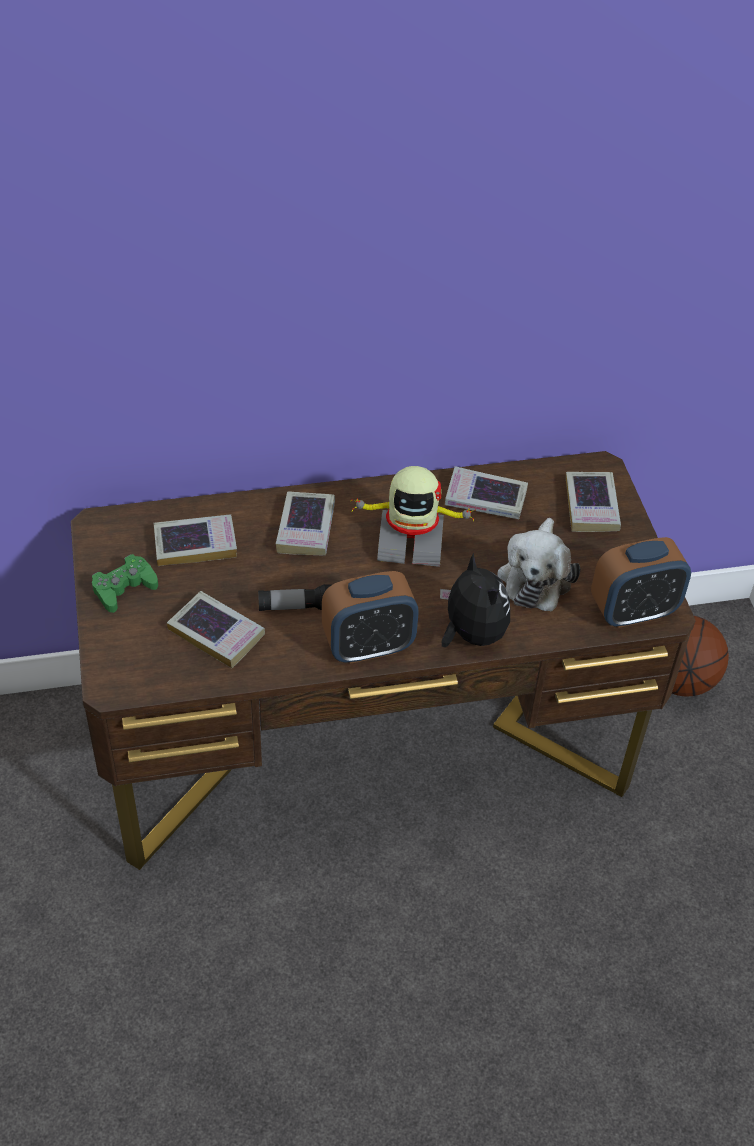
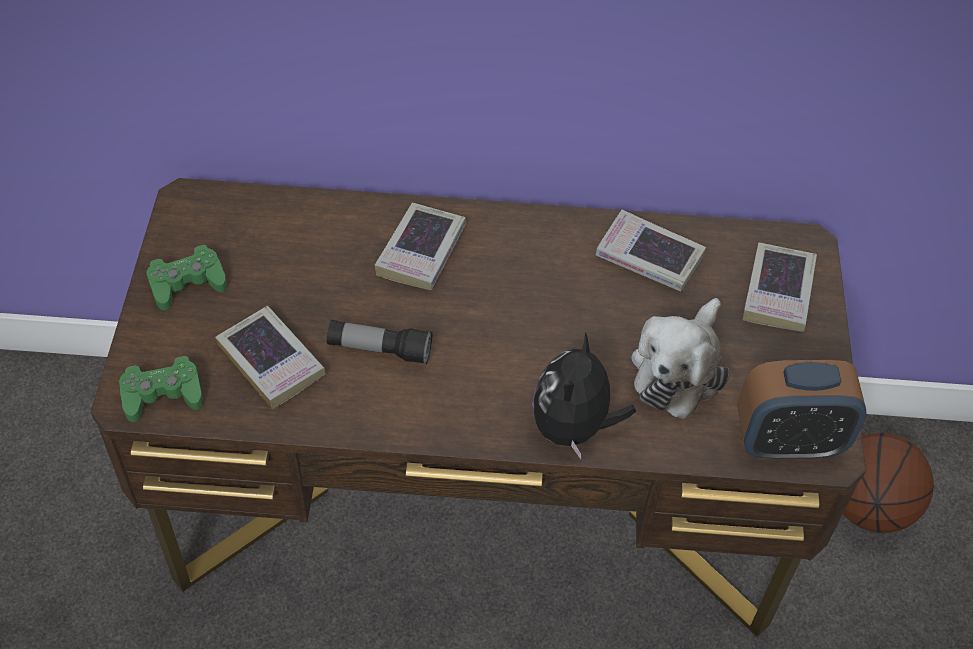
camera: 15 degrees right, 5 degrees up
book [154,514,237,566] -> none
alarm clock [322,571,419,664] -> none
toy robot [351,466,476,567] -> none
plush toy [440,553,510,647] -> plush toy turned 150 degrees counterclockwise [532,332,636,459]
none -> green game controller [119,356,203,422]

